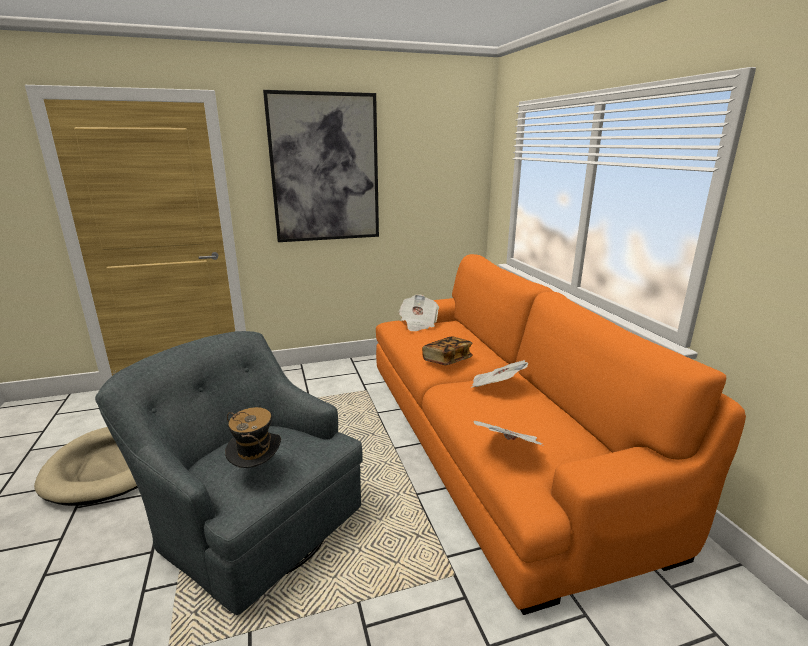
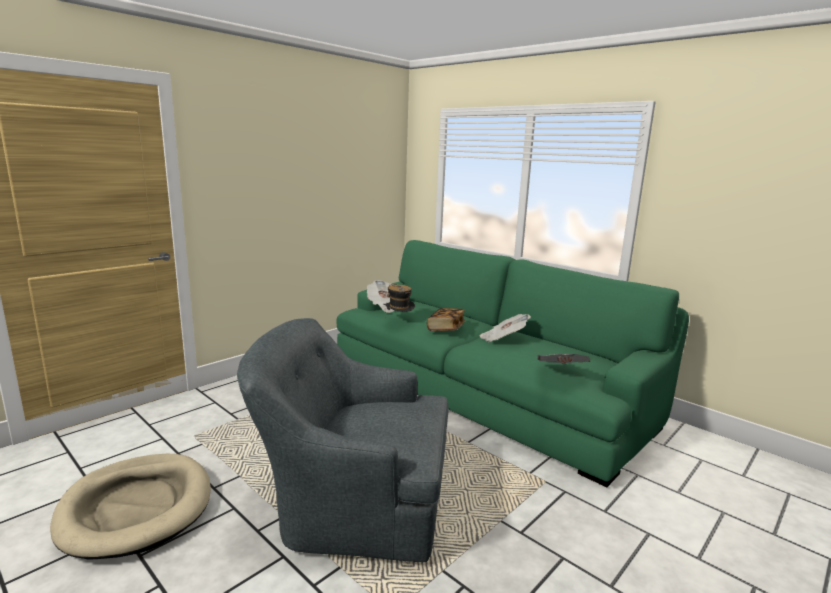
camera: 30 degrees left, 5 degrees down
hat [225,407,281,468] -> hat moved to [384,284,415,312]
picture [263,90,379,242] -> none
orange sofa [376,254,746,615] -> green sofa [337,240,689,487]

